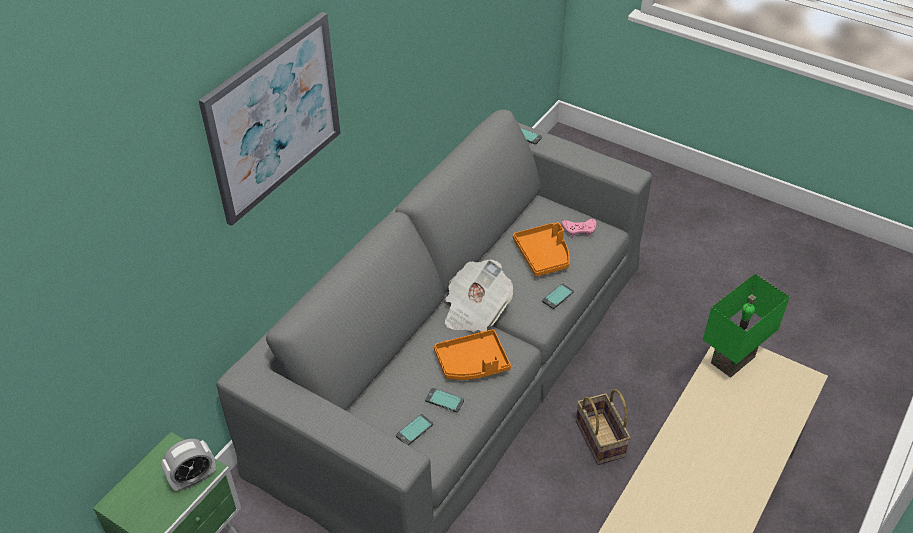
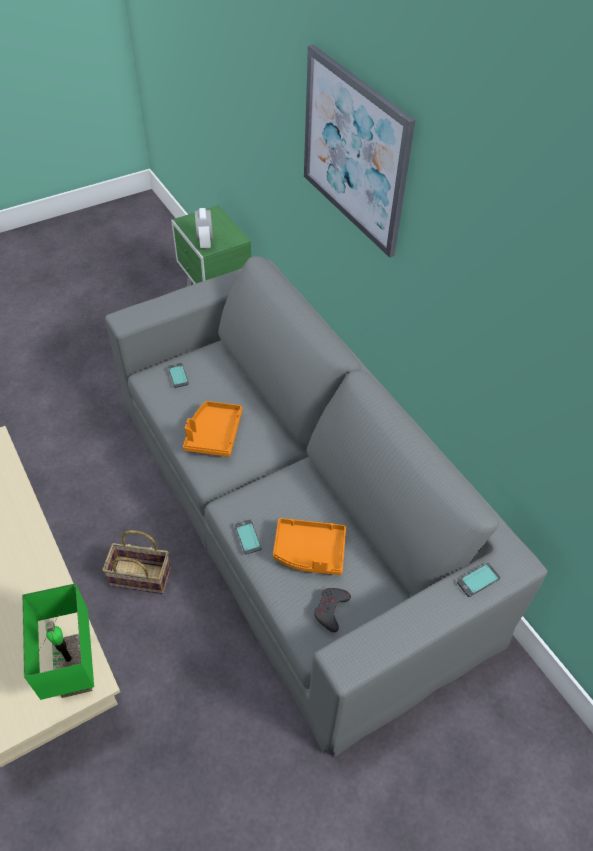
camera: 115 degrees right, 5 degrees up
phone [425,388,464,413] -> none
newspaper [445,260,513,332] -> none
pink game controller [561,219,597,237] -> grey game controller [314,588,351,632]

